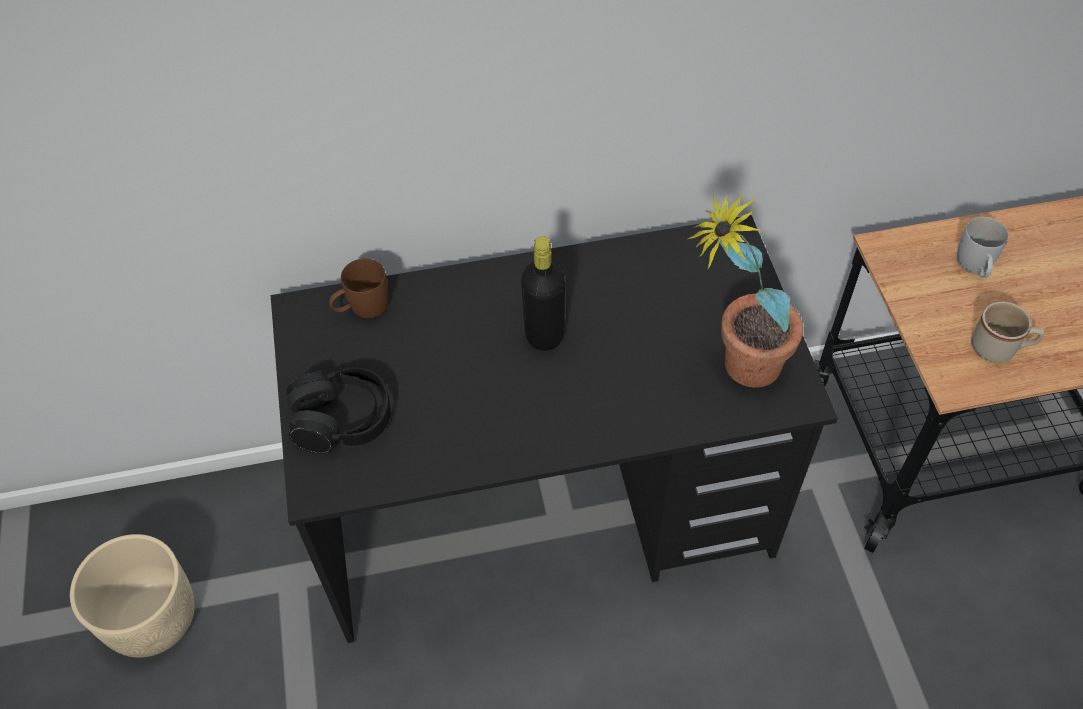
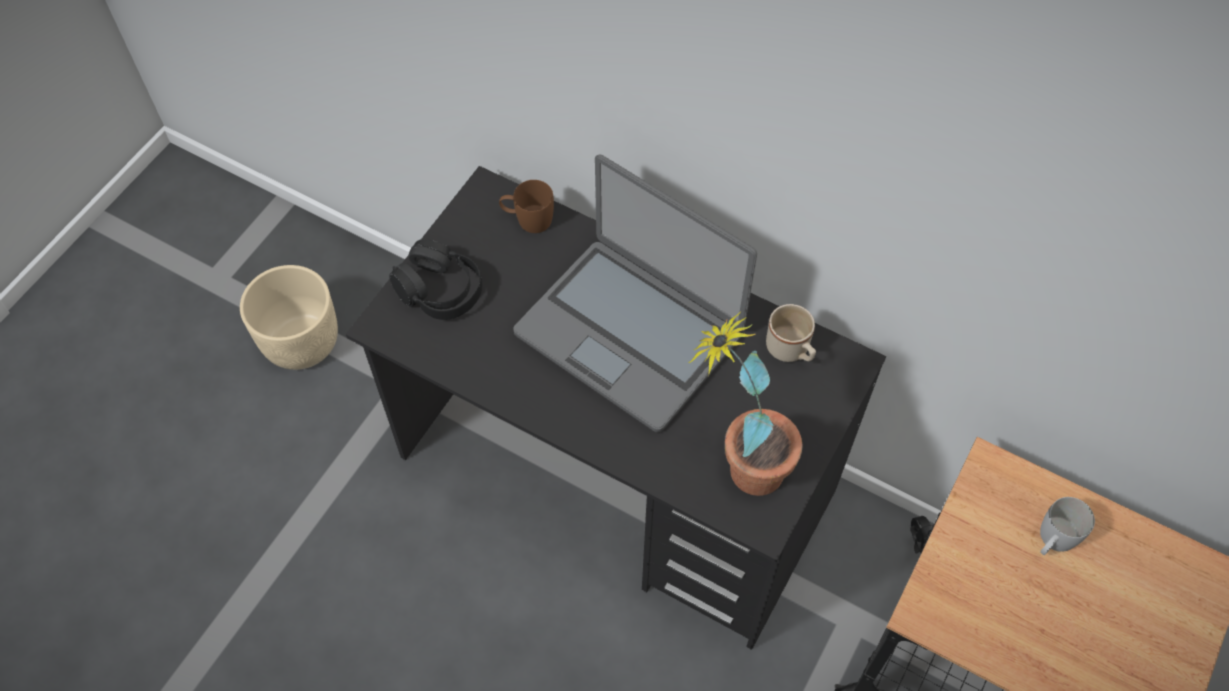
camera: 40 degrees right, 5 degrees up
black bottle [521,236,565,351] -> laptop [513,154,757,433]
beige mug [971,302,1045,363] -> beige mug moved to [766,304,816,362]

